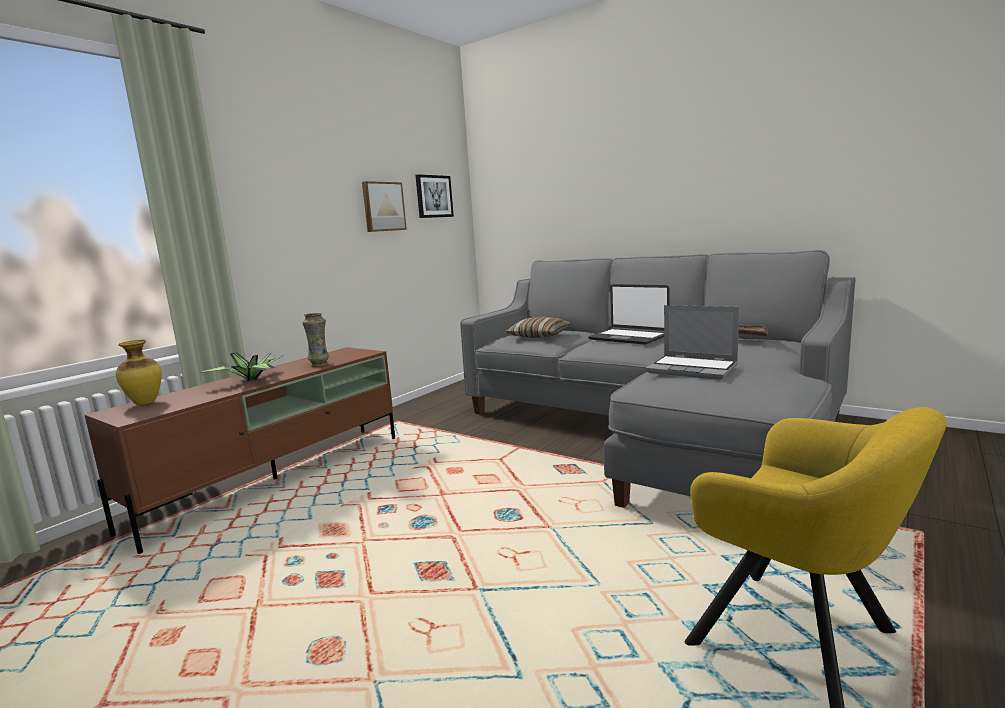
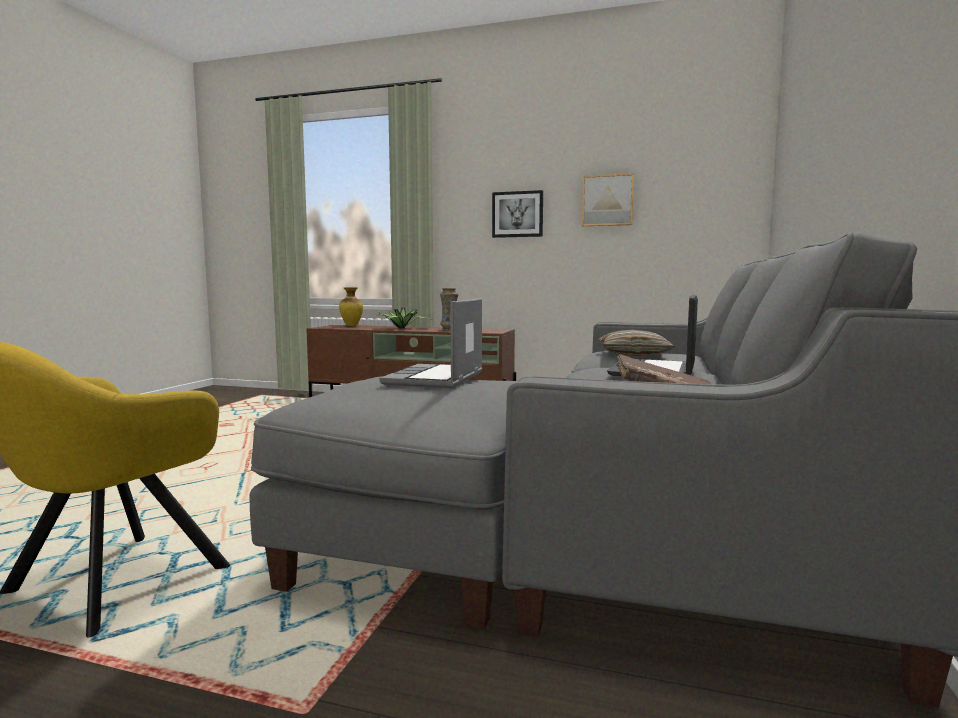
camera: 70 degrees right, 5 degrees down
picture [415,174,454,218] -> picture moved to [492,190,543,238]

